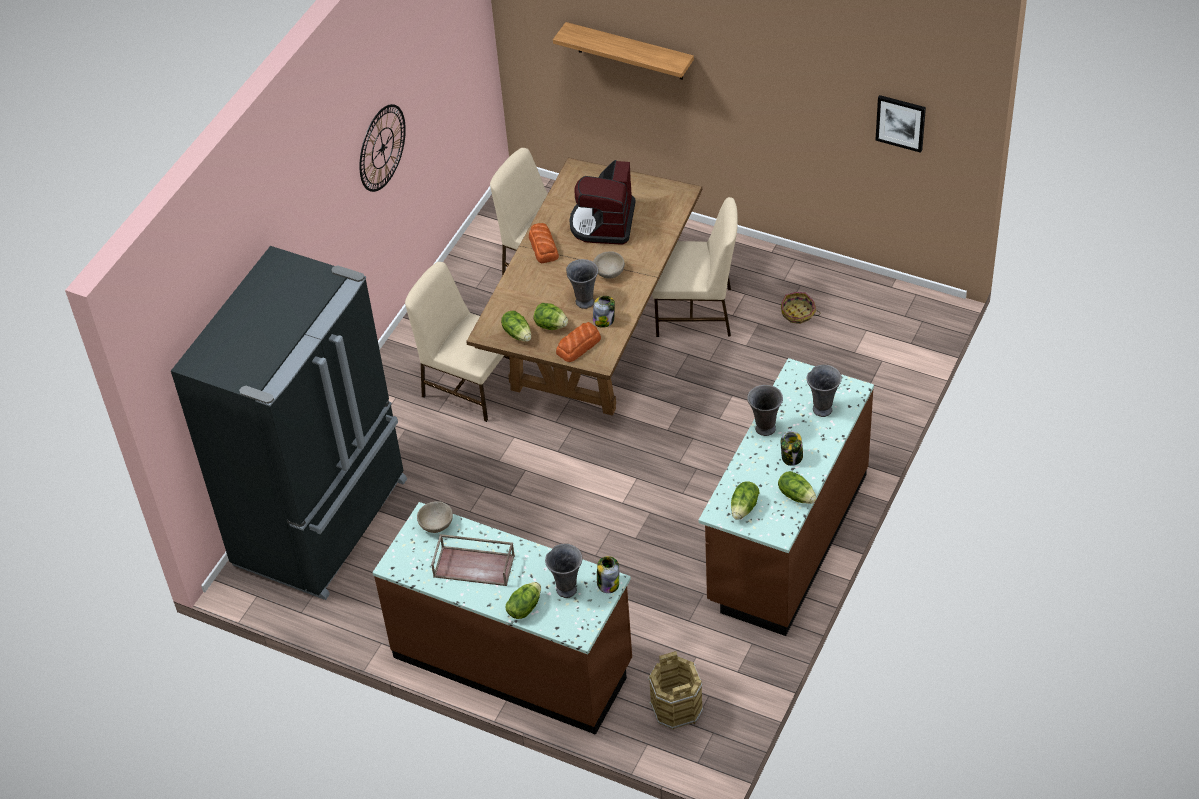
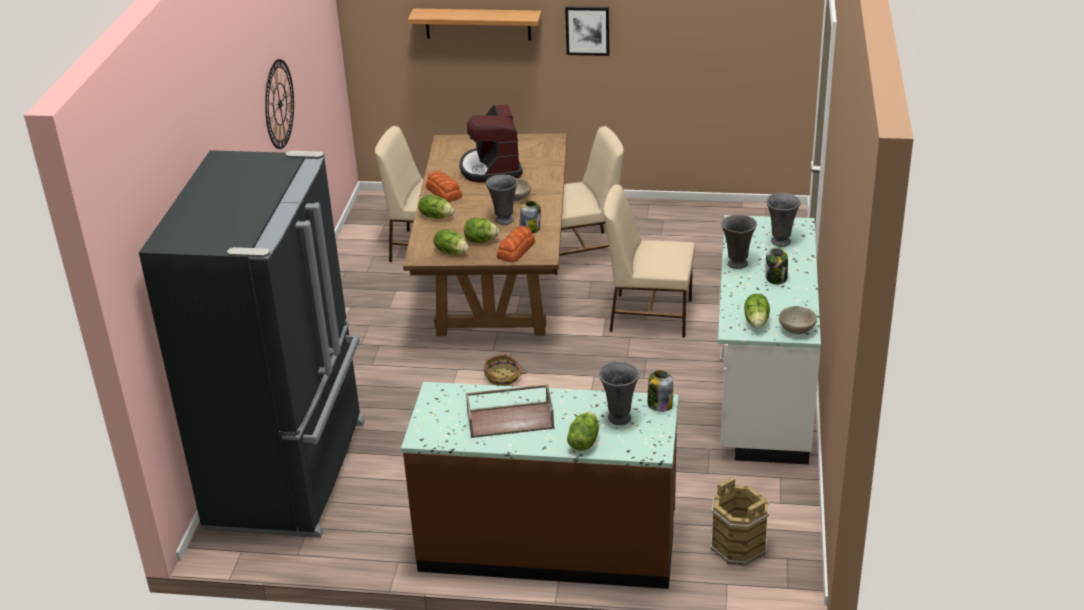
camera: 20 degrees left, 15 degrees down
beige chair [405,262,510,422] -> beige chair moved to [603,185,695,337]
beige bowl [417,501,453,533] -> beige bowl moved to [779,306,817,334]
brown counter [698,358,874,636] -> white counter [718,215,821,465]
lettuce [778,471,816,504] -> lettuce moved to [418,195,455,219]
basket [781,292,820,324] -> basket moved to [484,354,527,386]
picture [875,95,926,153] -> picture moved to [565,6,610,56]

